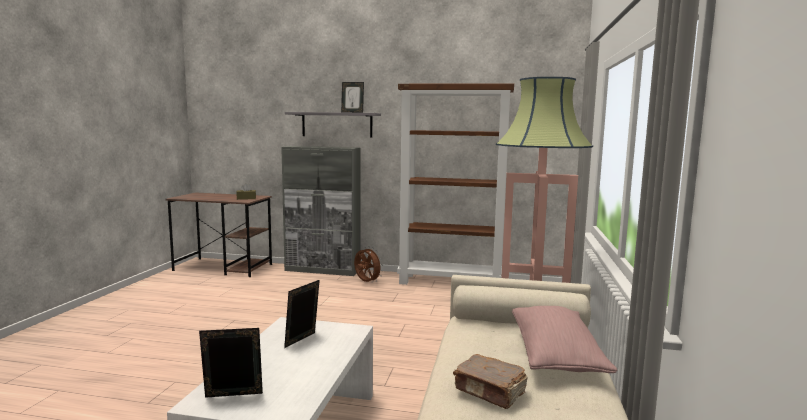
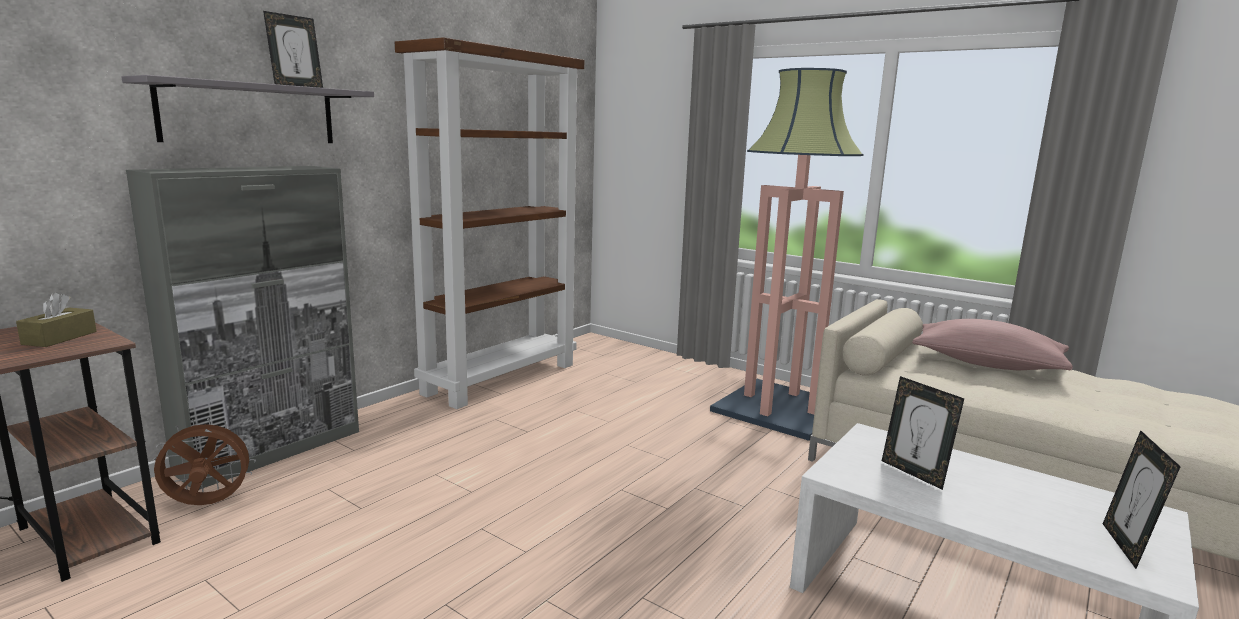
camera: 65 degrees left, 5 degrees up
brown fan [354,246,383,283] -> brown fan moved to [152,418,256,505]
brown book [453,354,528,409] -> none

